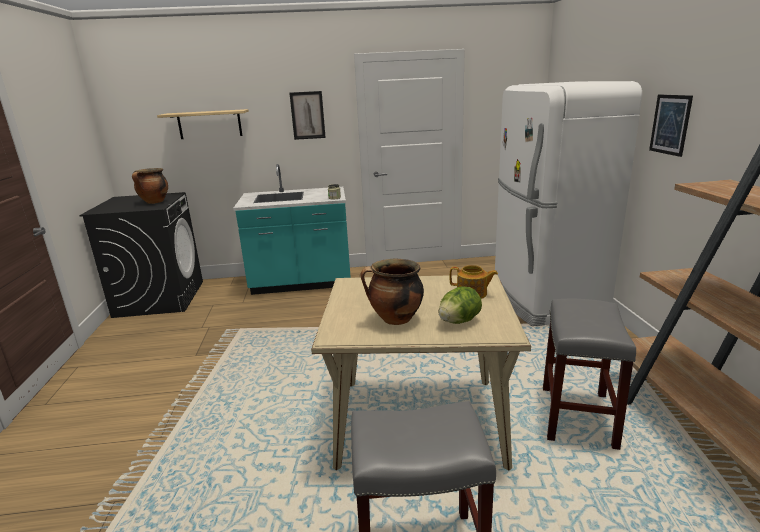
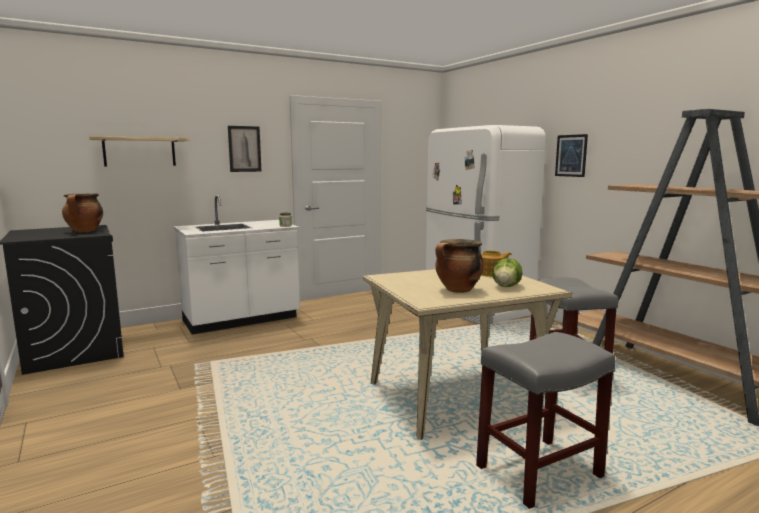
camera: 25 degrees left, 10 degrees down
turquoise counter [233,164,351,295] -> white counter [174,195,300,335]

